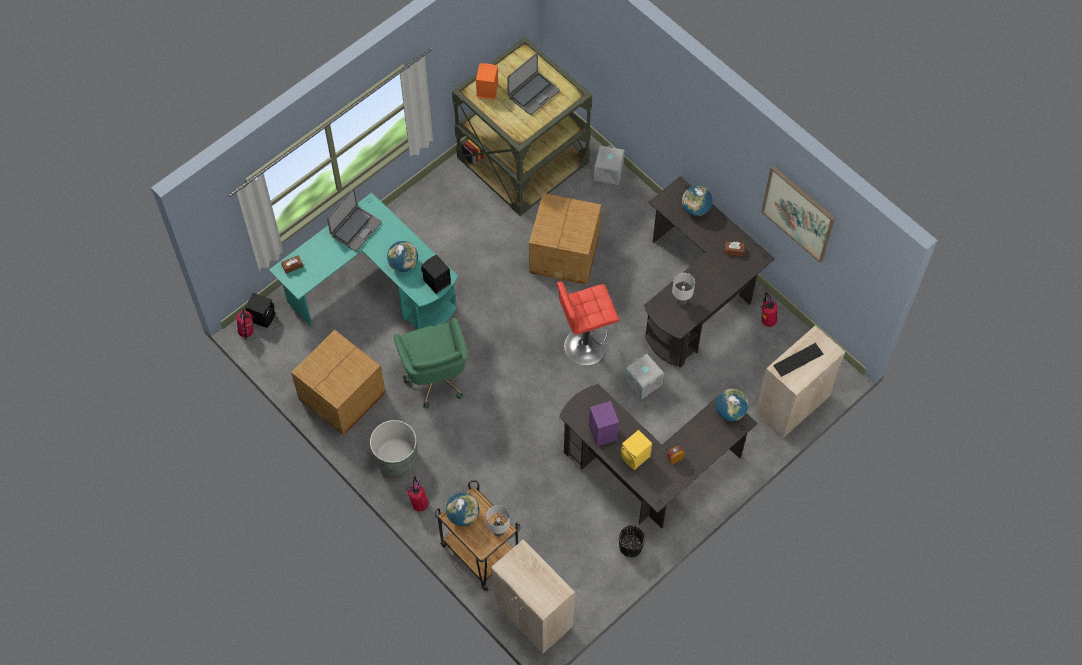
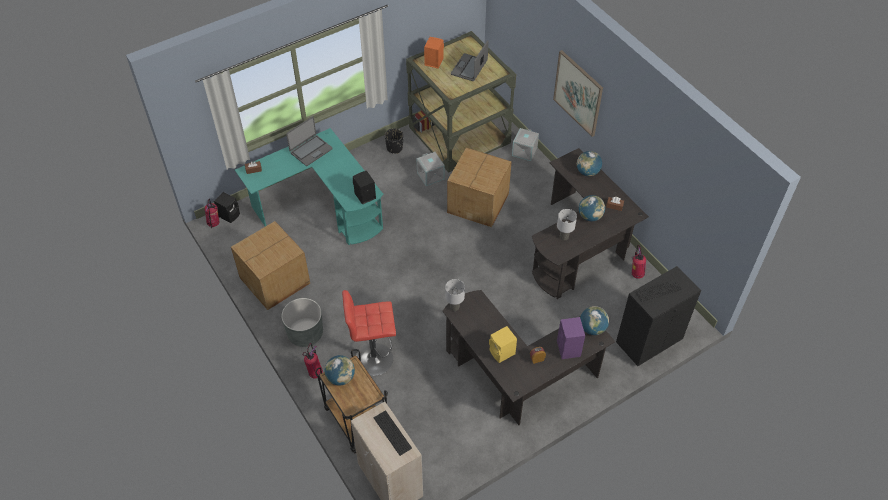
camera: 10 degrees right, 10 degrees down
globe [387,241,418,272] -> globe moved to [579,195,605,221]
green office chair [394,318,468,409] -> none
white table lamp [486,505,510,536] -> white table lamp moved to [445,279,465,311]
laptop [507,53,560,115] -> laptop turned 150 degrees clockwise [451,40,489,81]
red stool [557,281,619,365] -> red stool moved to [342,290,396,376]
purple speaker [589,401,619,447] -> purple speaker moved to [557,317,585,359]
black planter [619,525,645,557] -> black planter moved to [385,129,403,154]
grey storage box [624,354,664,400] -> grey storage box moved to [417,152,445,186]
beige cabinet [755,326,845,438] -> black cabinet [616,266,701,366]
picture [761,166,835,263] -> picture moved to [553,50,603,137]
none -> keyboard [374,410,412,456]

